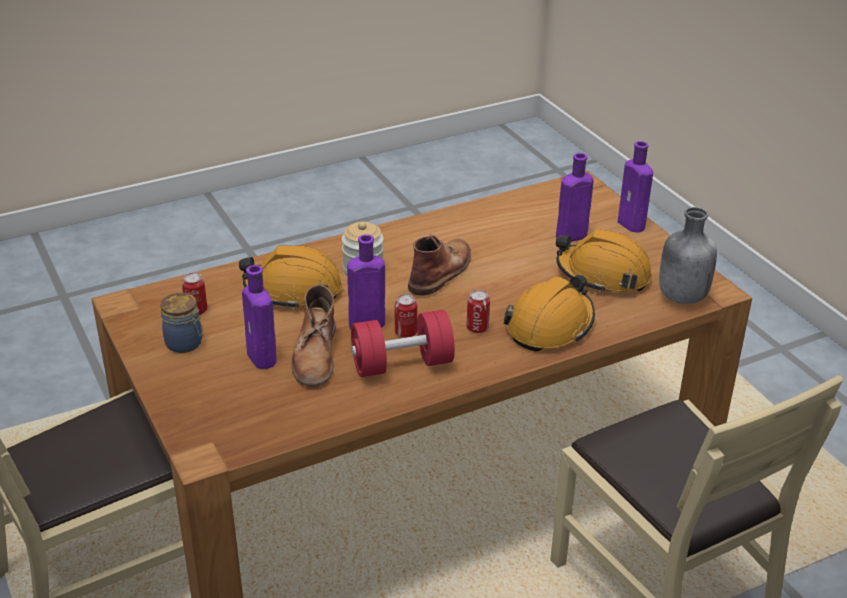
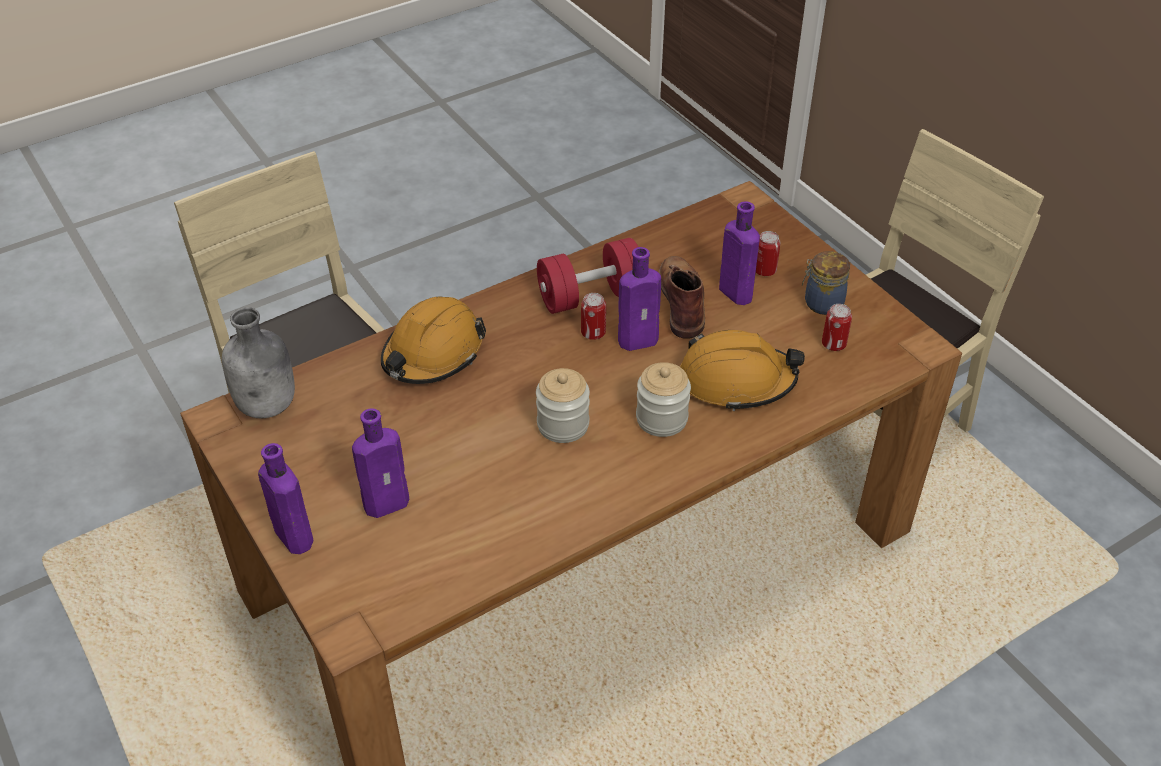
camera: 175 degrees right, 10 degrees up
brown boot [408,234,471,296] -> jar [536,368,590,443]
can [466,290,490,333] -> can moved to [756,231,781,276]
orange hard hat [556,229,652,293] -> none

